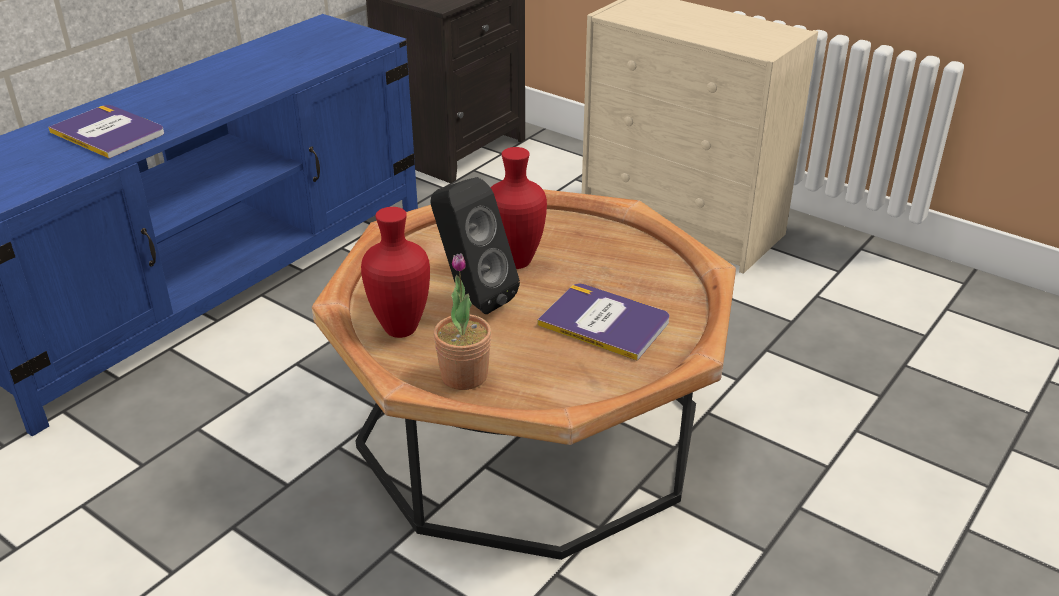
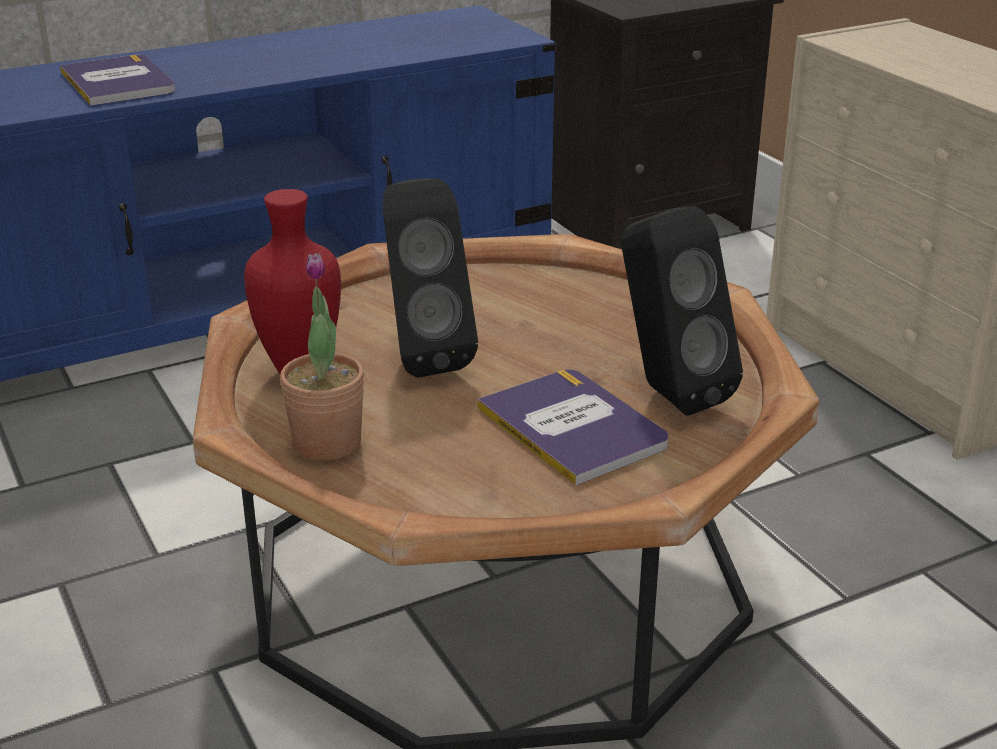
camera: 25 degrees right, 5 degrees down
red vase [491,147,547,269] -> none
none -> black speaker [621,206,743,416]

